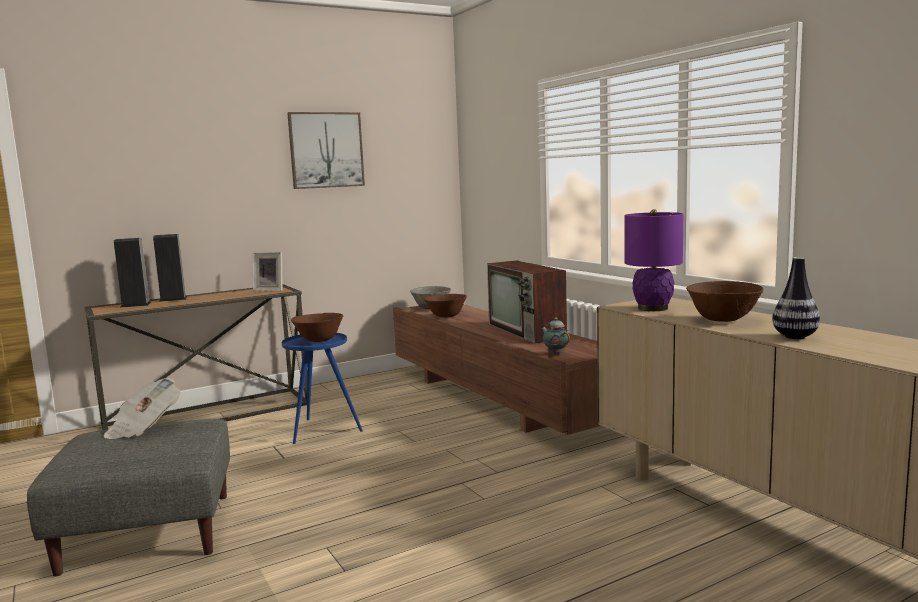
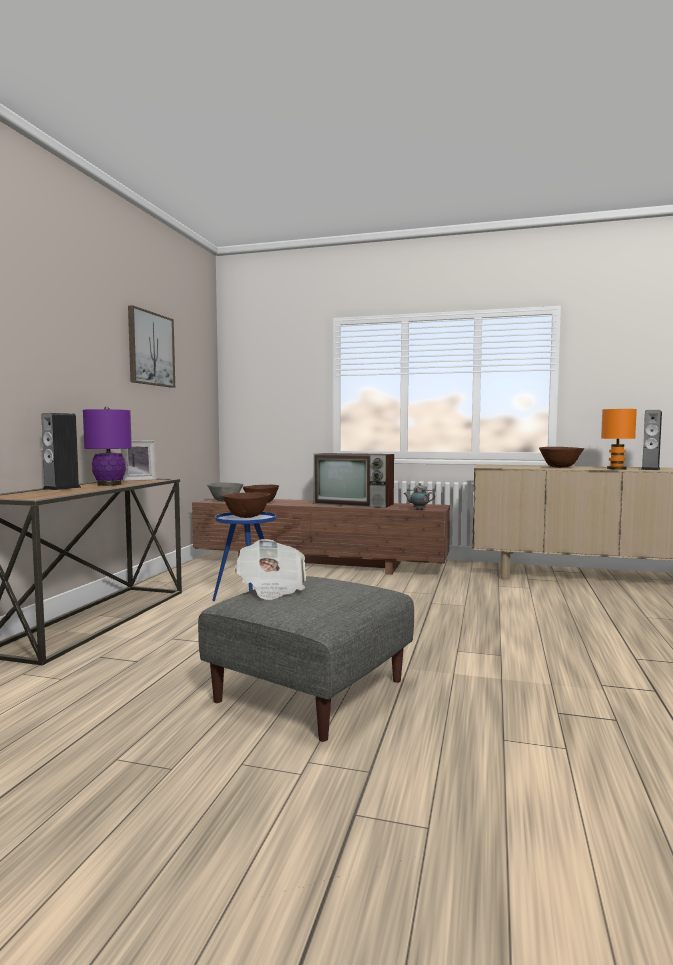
camera: 45 degrees left, 5 degrees down
speaker [114,238,152,308] -> speaker moved to [641,410,662,470]
purple table lamp [625,209,683,311] -> purple table lamp moved to [83,406,132,486]
vase [772,257,820,339] -> orange table lamp [601,409,637,470]

